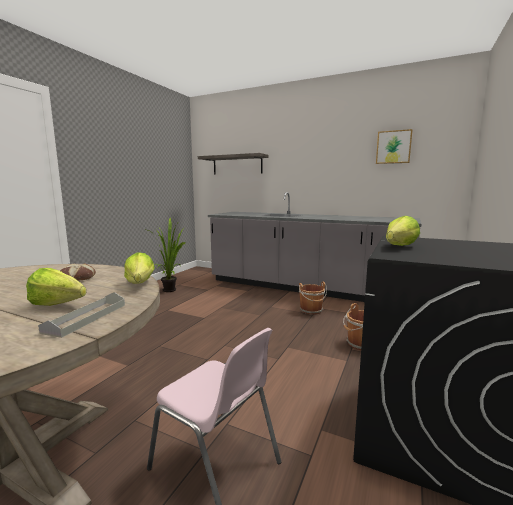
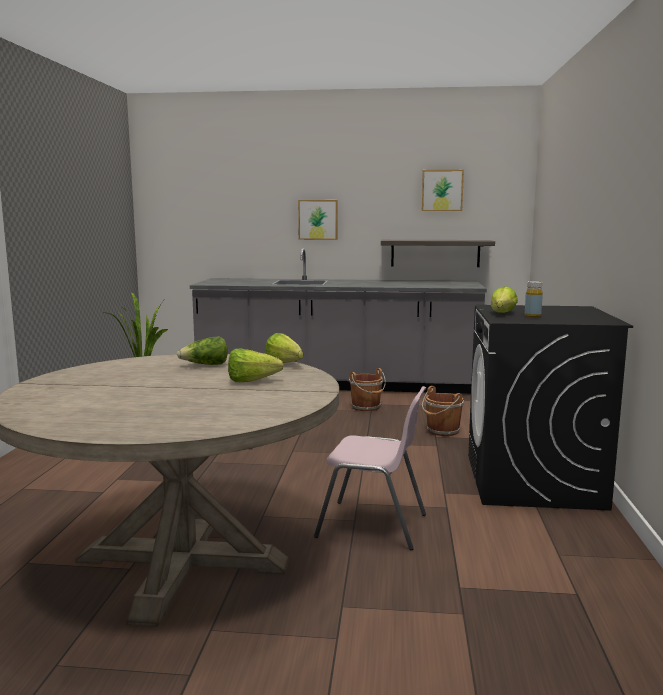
camera: 20 degrees left, 0 degrees up
grey tray [38,292,125,338] -> none
bread [60,263,96,281] -> lettuce [177,336,228,365]
shelf [198,153,269,175] -> shelf moved to [381,240,495,267]
none -> picture [298,200,338,240]
none -> yellow bottle [525,281,543,317]

